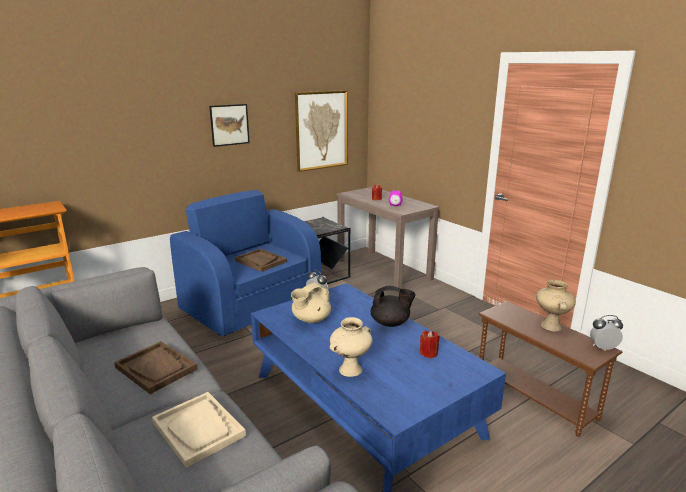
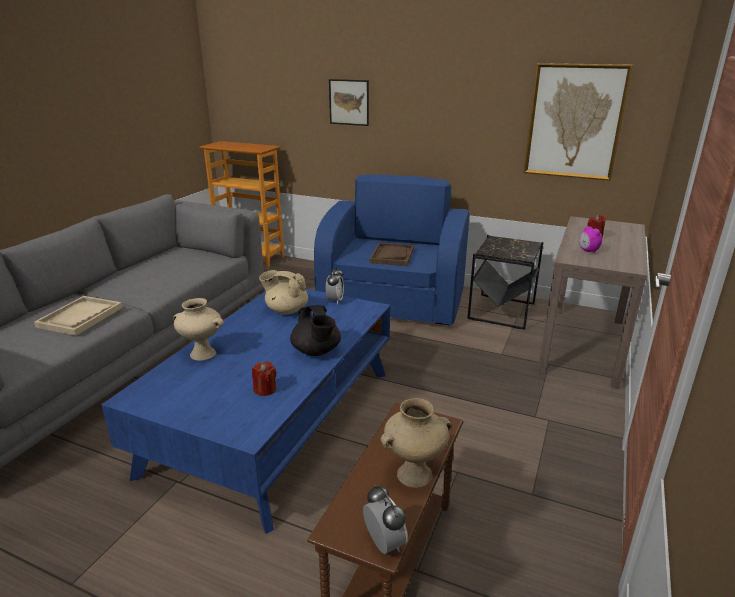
camera: 60 degrees right, 5 degrees up
brown tray [114,341,198,394] -> none
picture [209,104,250,147] -> picture moved to [329,79,369,126]

